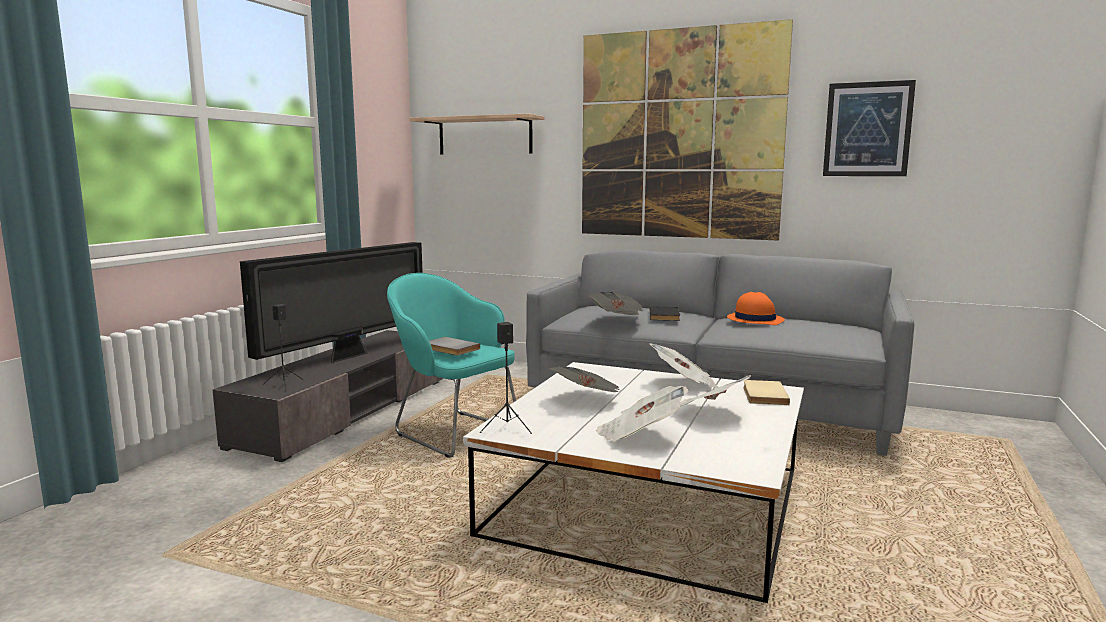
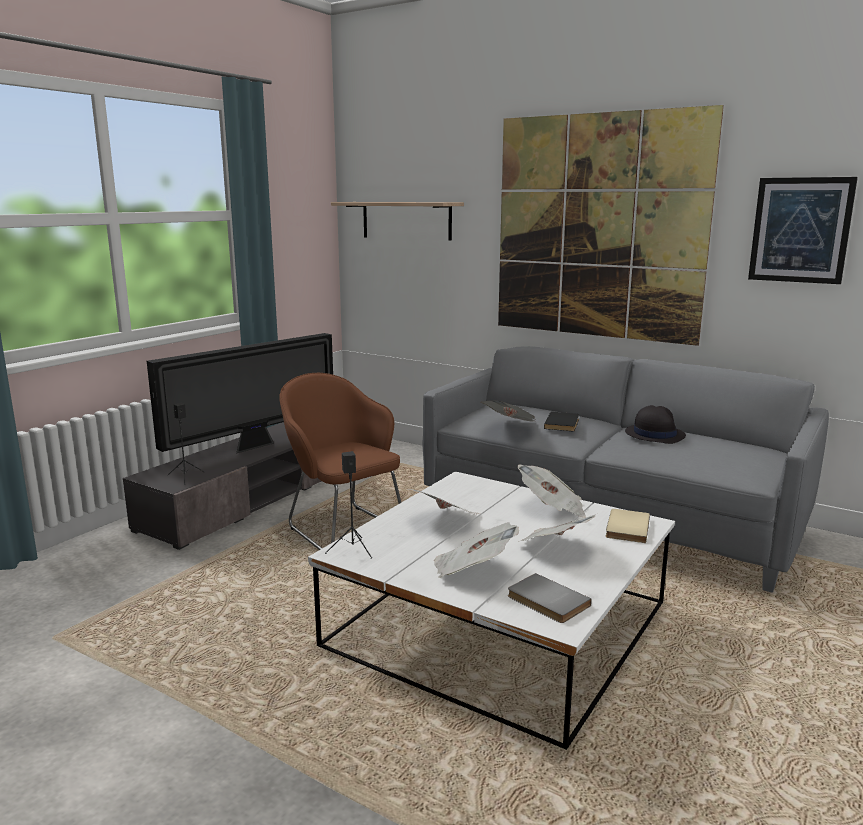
camera: 10 degrees right, 5 degrees up
turquoise armchair [387,273,516,458] -> brown armchair [279,373,401,550]
grey book [429,337,480,356] -> grey book moved to [508,573,592,623]
orange hat [727,292,785,325] -> black hat [625,405,686,444]

